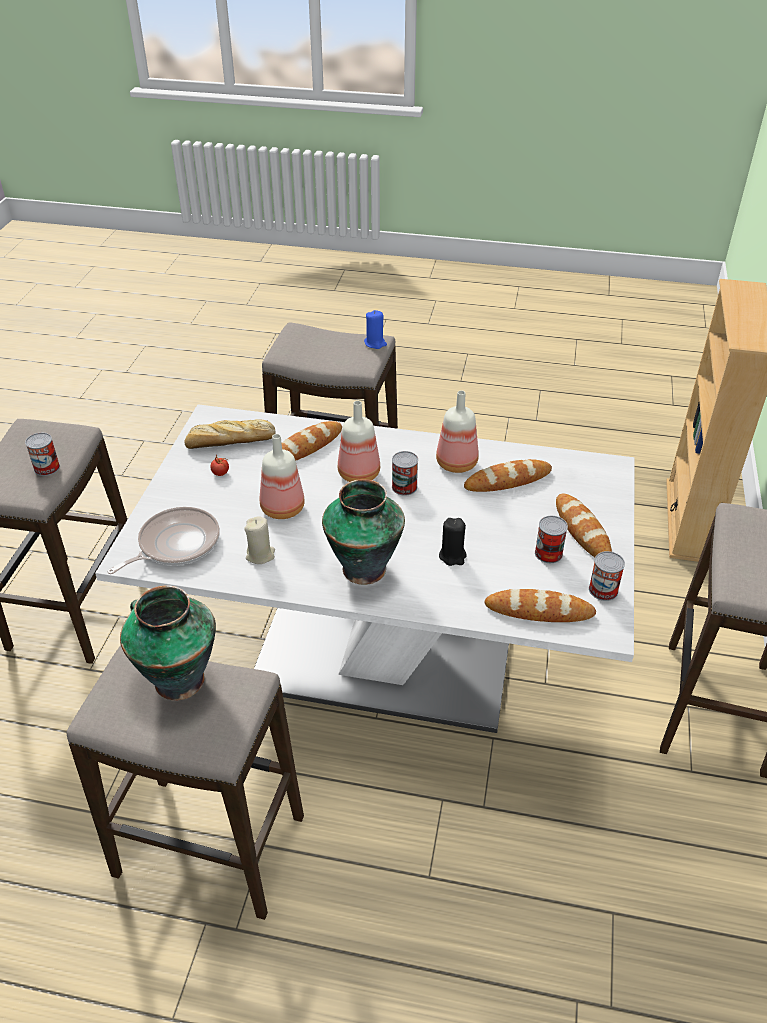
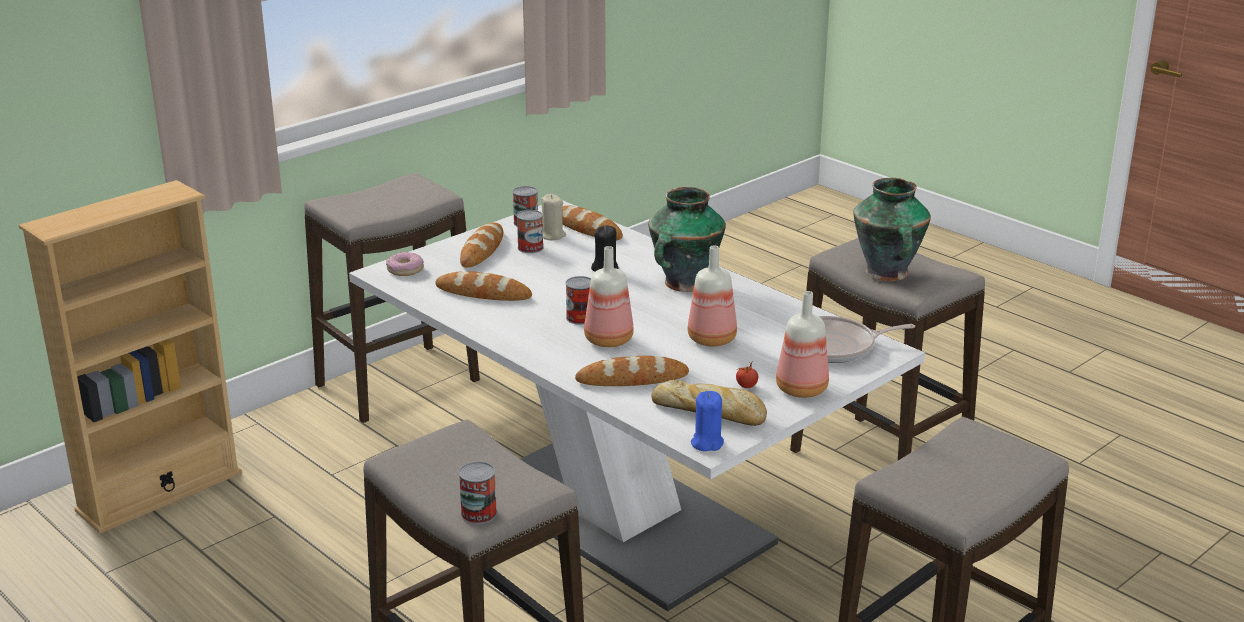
camera: 145 degrees left, 15 degrees down
can [25,433,60,476] -> can moved to [459,462,497,524]
beige candle [244,516,275,564] -> beige candle moved to [541,194,566,240]
blue candle [364,310,387,349] -> blue candle moved to [691,391,724,451]
bottle [436,390,479,473] -> bottle moved to [776,291,829,398]
none -> donut [386,252,424,276]

